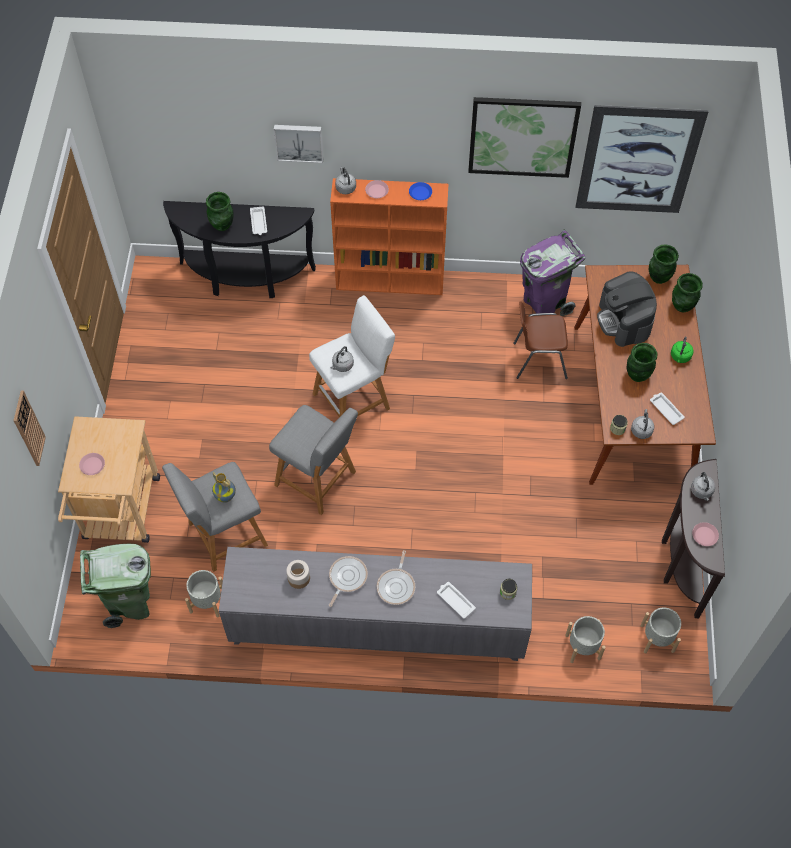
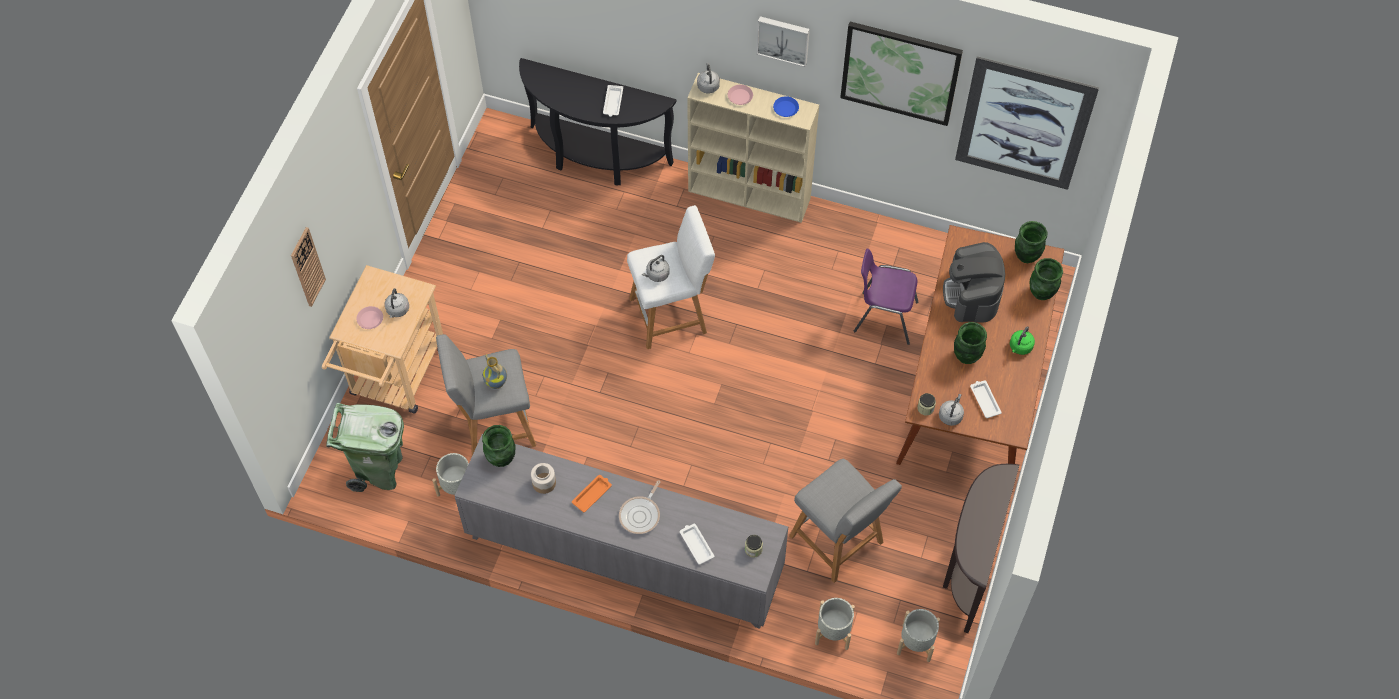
camera: 15 degrees right, 0 degrees up
green vase [206,192,234,231] -> green vase moved to [482,425,515,467]
grey stool [269,405,358,515] -> grey stool moved to [789,459,902,583]
picture [274,125,323,163] -> picture moved to [756,16,810,67]
frying pan [329,556,368,607] -> orange tray [572,475,612,512]
orange bookcase [330,178,448,295] -> beige bookcase [687,73,819,223]
brown chair [513,302,568,379] -> purple chair [854,249,918,345]
purple trash can [520,230,586,316] -> none
grey kettle [691,472,715,501] -> grey kettle moved to [385,288,409,318]
pink plate [692,522,719,546] -> none

